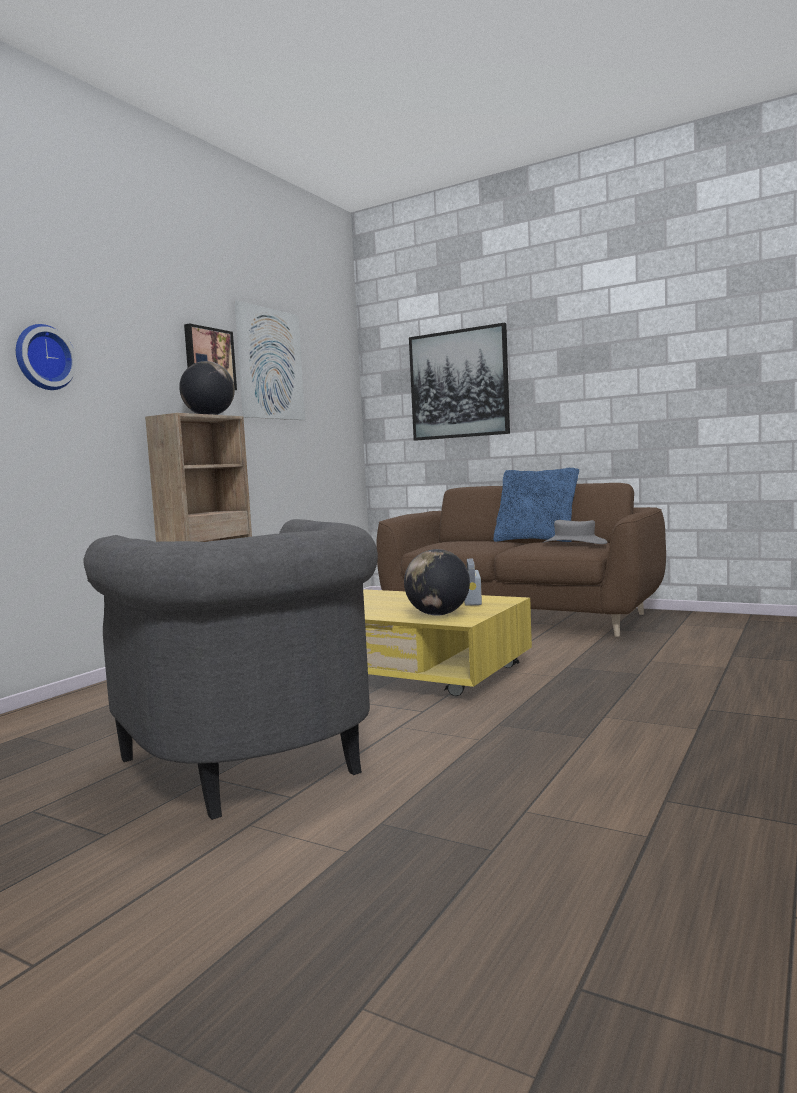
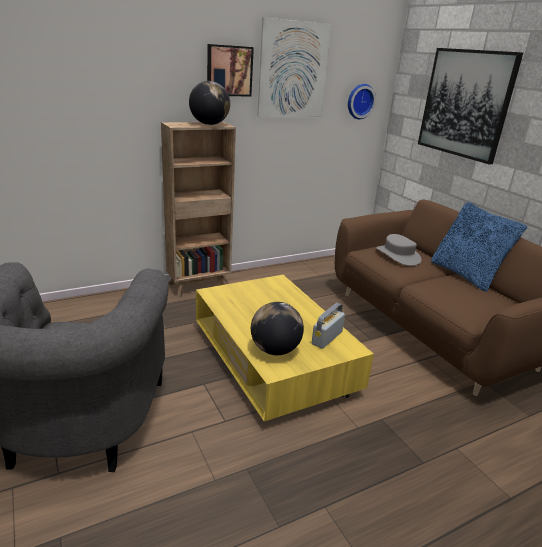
camera: 30 degrees right, 20 degrees up
wall clock [16,324,77,390] -> wall clock moved to [348,84,376,119]
grey hat [542,520,608,544] -> grey hat moved to [376,234,422,266]

